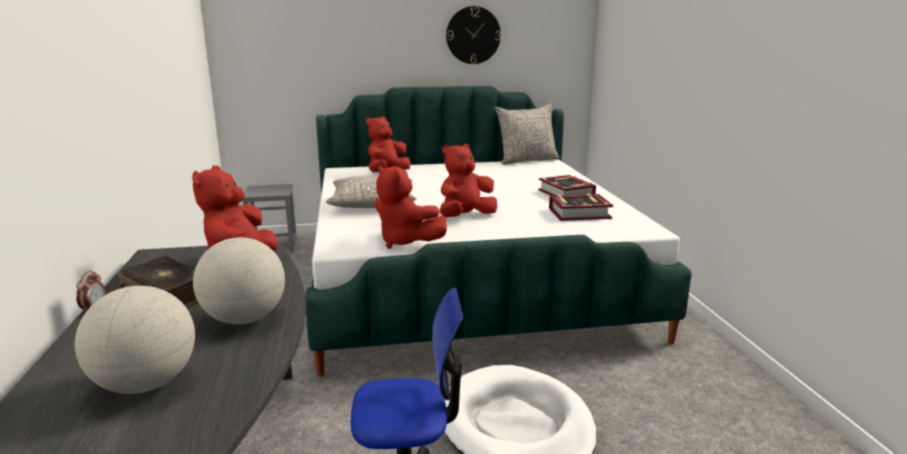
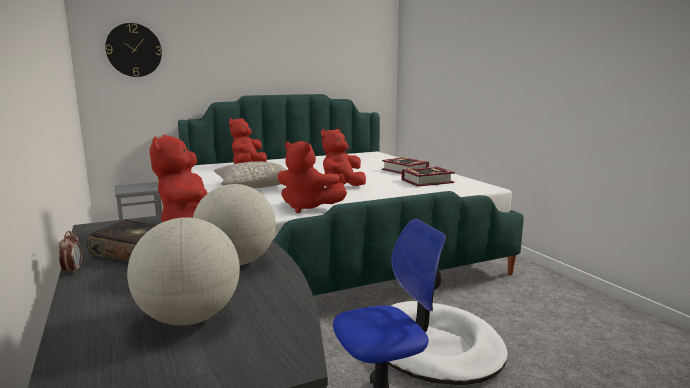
camera: 15 degrees left, 5 degrees down
wall clock [446,6,501,64] -> wall clock moved to [105,23,162,77]
grey pillow [495,104,559,165] -> none

